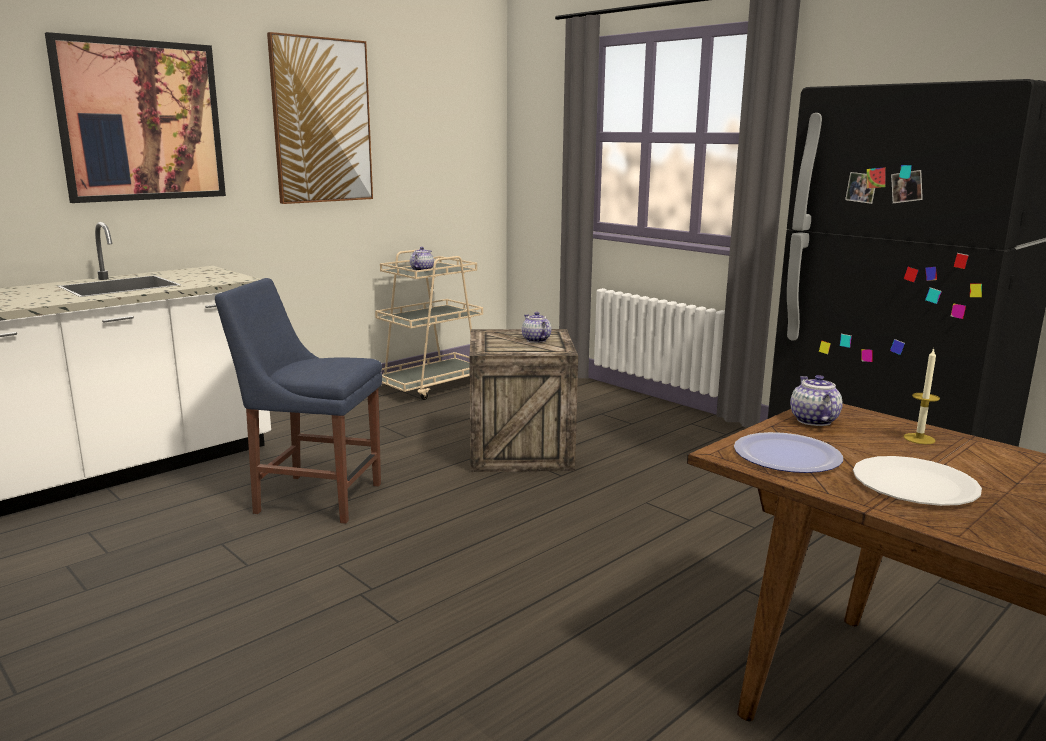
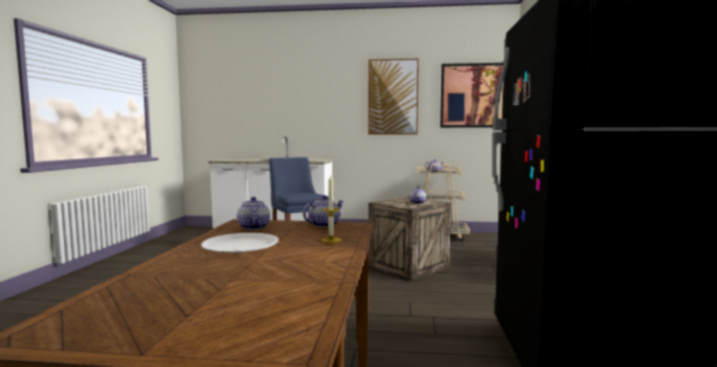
camera: 50 degrees right, 10 degrees down
picture [45,32,226,203] -> picture moved to [440,63,504,128]
plate [734,432,843,473] -> teapot [237,197,270,230]

